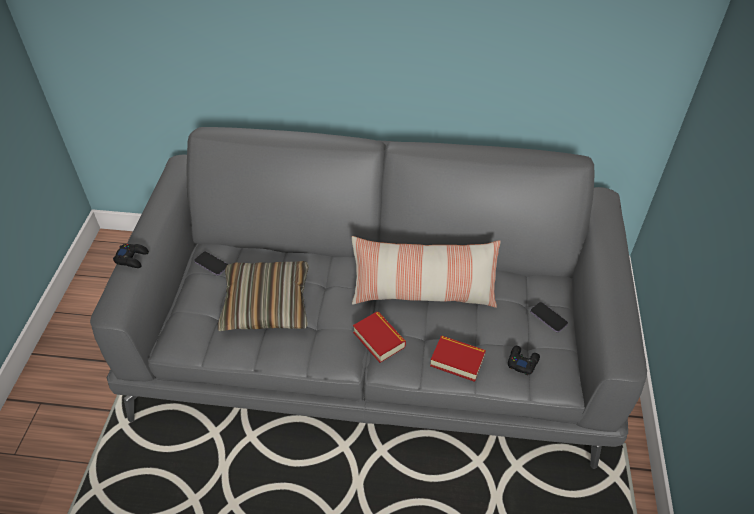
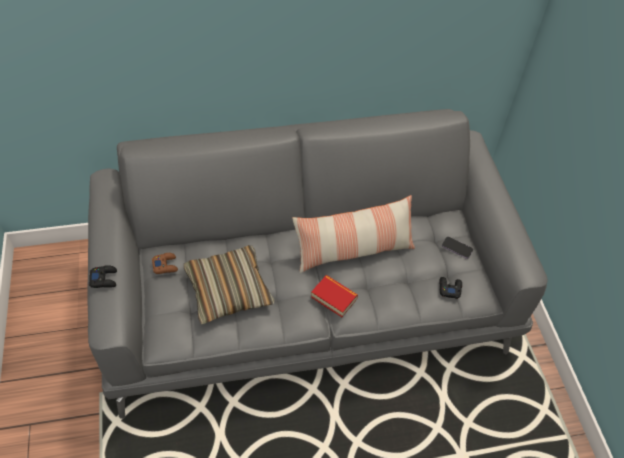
camera: 20 degrees left, 5 degrees up
phone [194,251,228,276] -> brown game controller [152,253,178,274]
book [430,336,486,382] -> none

